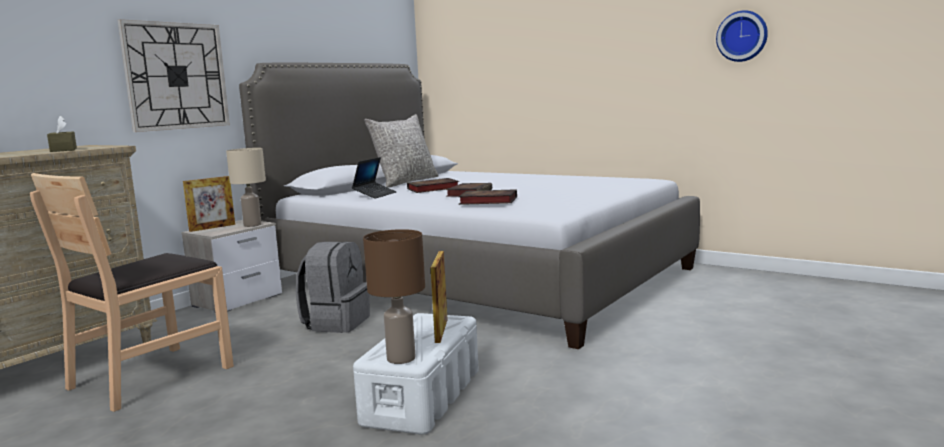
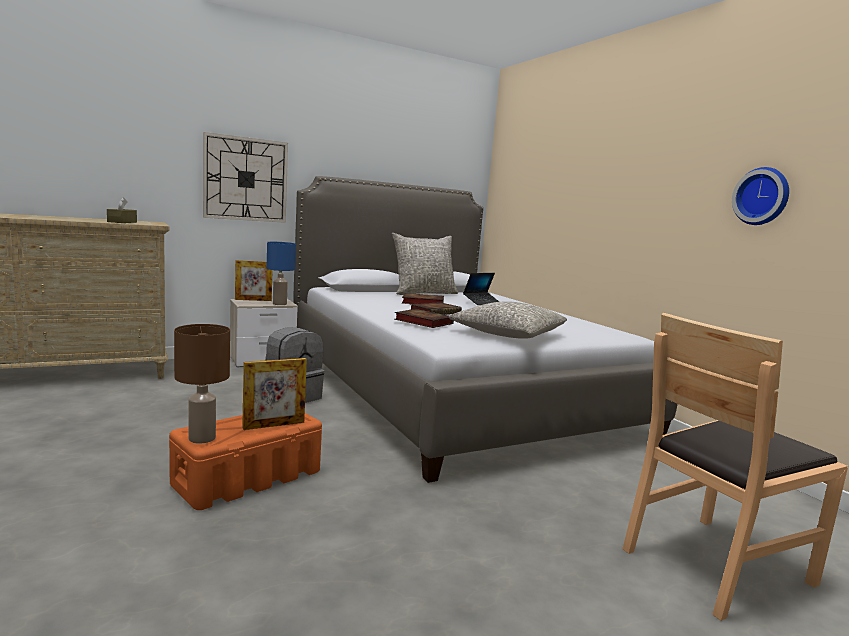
camera: 25 degrees right, 0 degrees up
brown chair [30,173,234,412] -> brown chair moved to [623,313,848,621]
beige table lamp [226,148,266,227] -> blue table lamp [267,242,296,305]
laptop [352,157,397,199] -> laptop moved to [463,273,499,305]
white storage box [353,313,479,435] -> orange storage box [169,413,322,510]
picture frame [431,251,448,343] -> picture frame turned 150 degrees counterclockwise [242,358,307,430]
none -> grey pillow [449,301,567,339]

